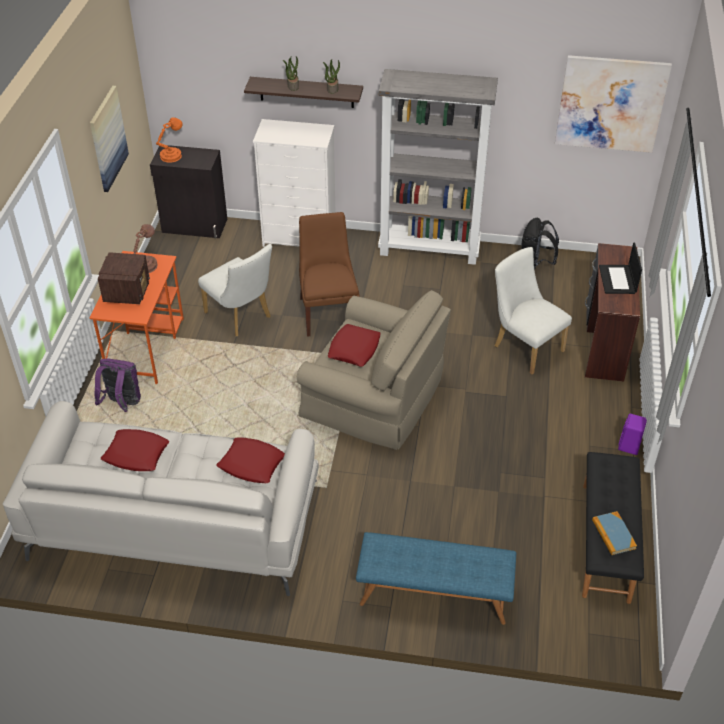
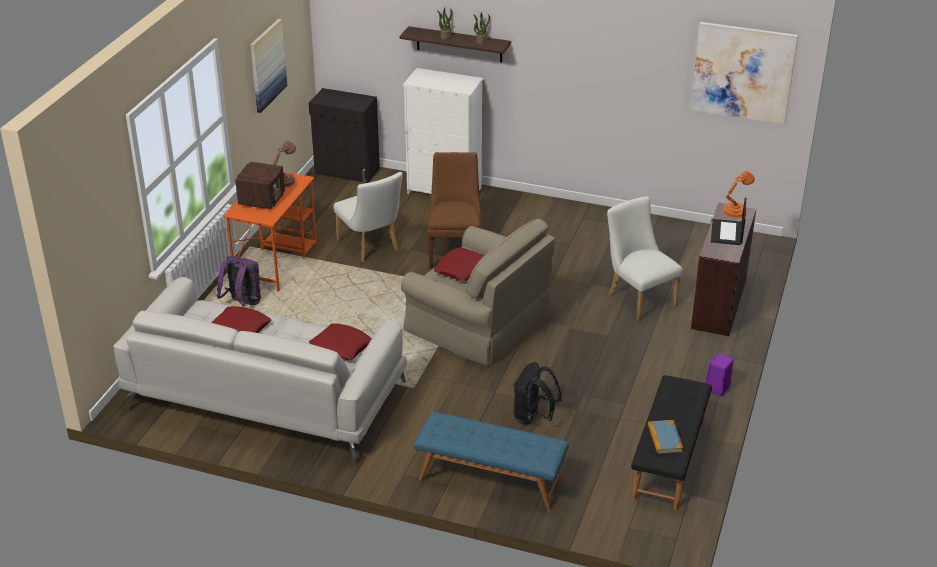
camera: 10 degrees right, 10 degrees down
orange table lamp [156,117,183,163] -> orange table lamp moved to [723,171,755,218]
grey bookcase [378,69,498,265] -> none
black backpack [521,218,559,270] -> black backpack moved to [513,362,562,426]

